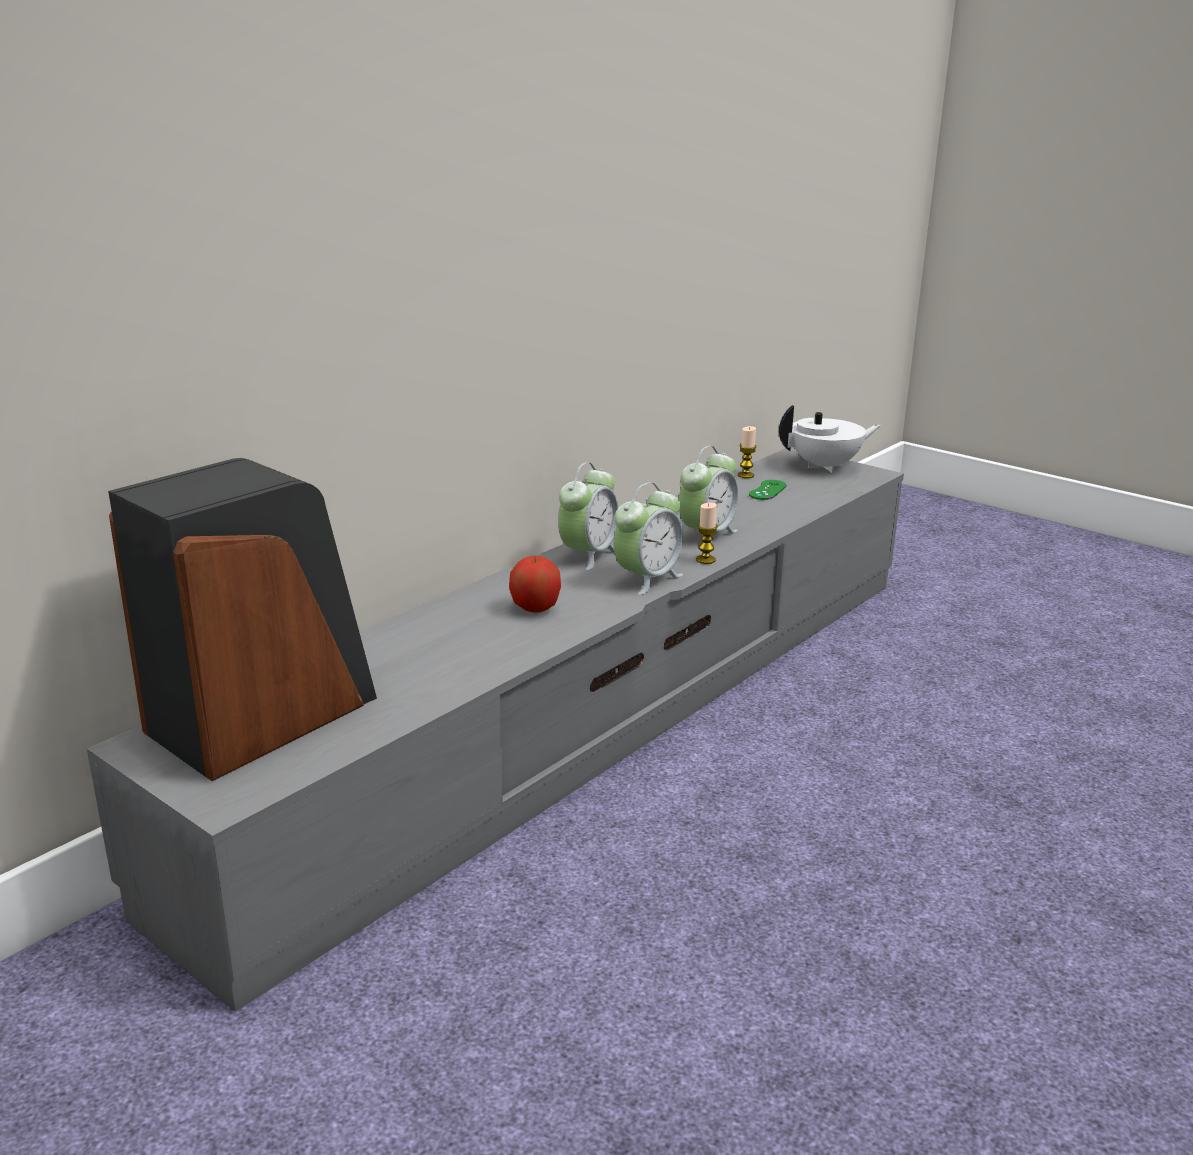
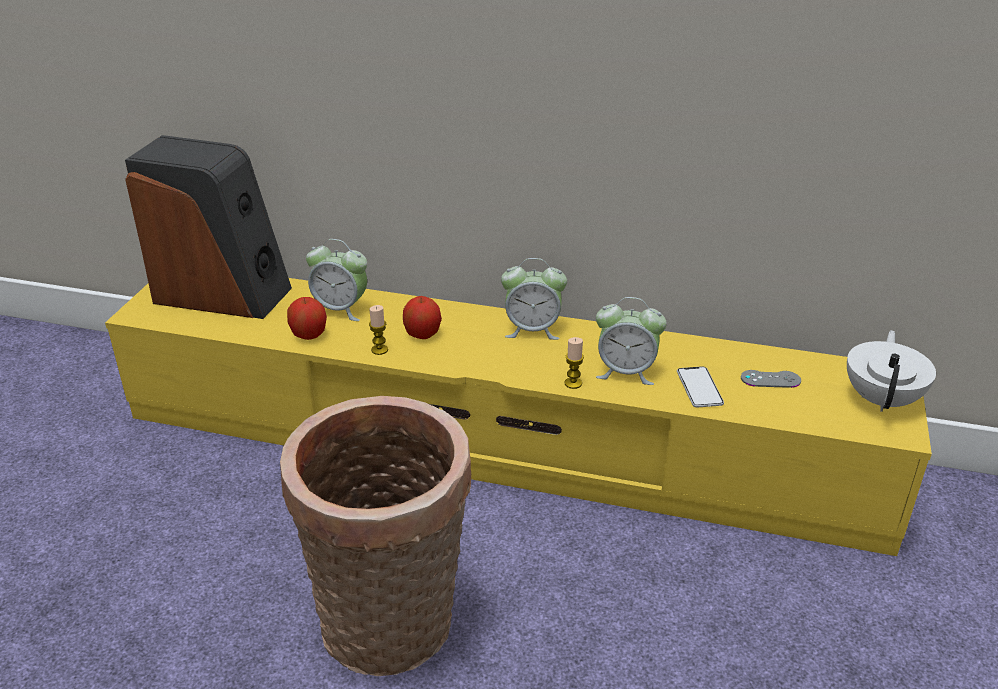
camera: 65 degrees right, 10 degrees up
grey tv stand [86,447,904,1012] -> yellow tv stand [105,278,932,556]
alarm clock [614,482,683,595] -> alarm clock moved to [306,239,367,321]
candle [738,426,757,478] -> candle moved to [369,305,388,355]
green game controller [749,480,787,500] -> grey game controller [741,370,801,388]
white teapot [779,405,881,473] -> white teapot turned 120 degrees counterclockwise [847,330,936,412]
none -> basket [280,396,471,676]
none -> apple [287,297,327,340]
none -> phone [677,366,724,408]

